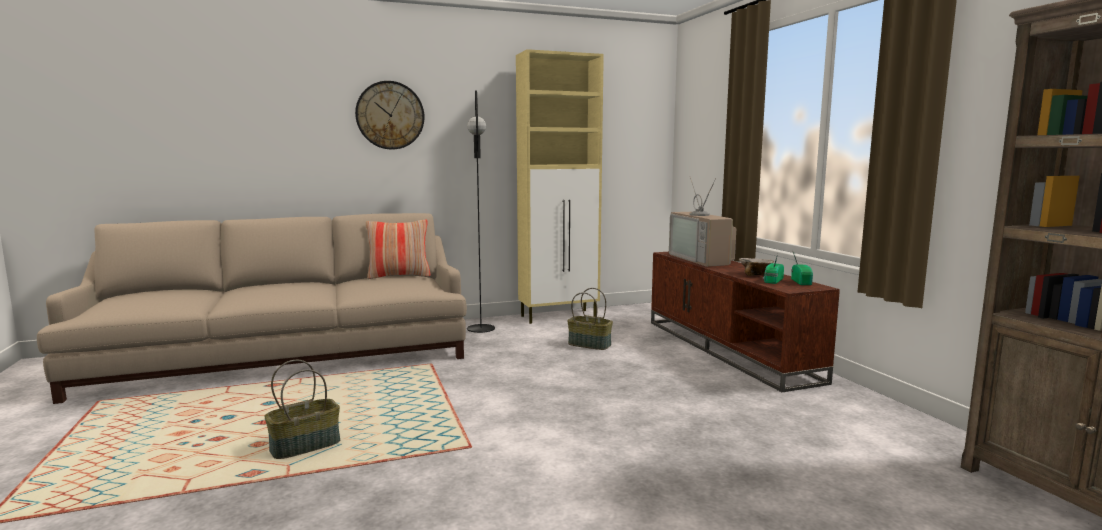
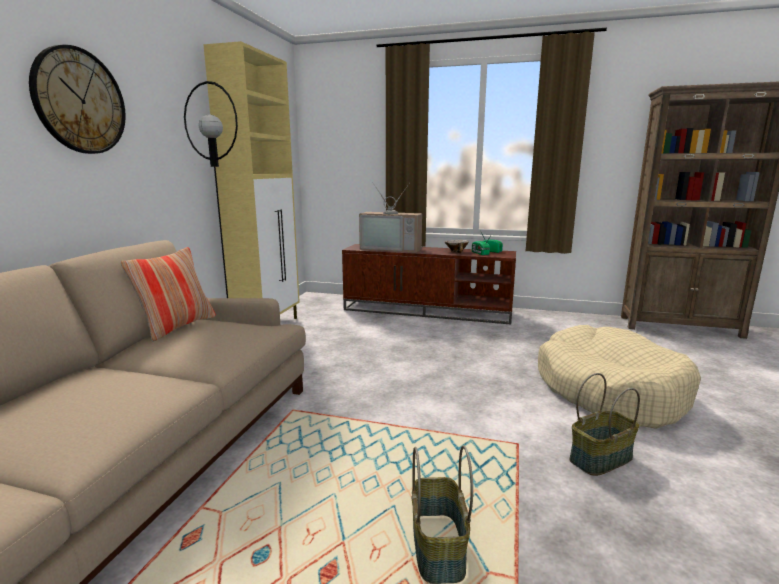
camera: 55 degrees left, 5 degrees up
basket [567,288,613,350] -> basket moved to [570,373,640,476]
none -> beige dog bed [538,325,701,429]

